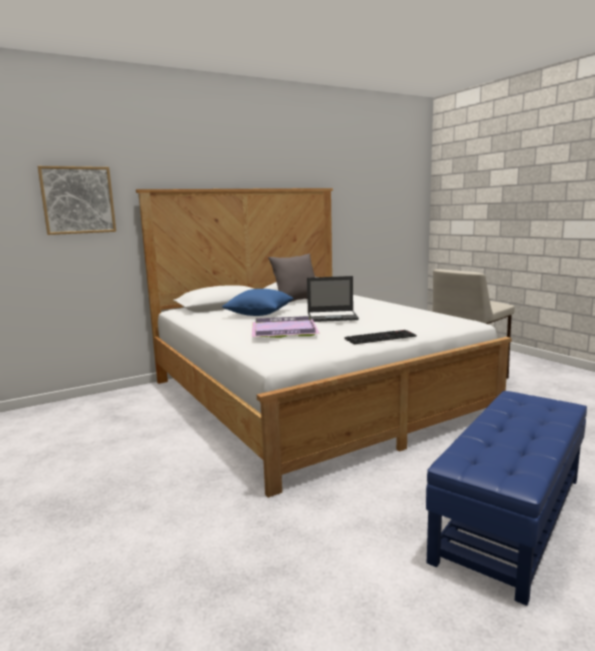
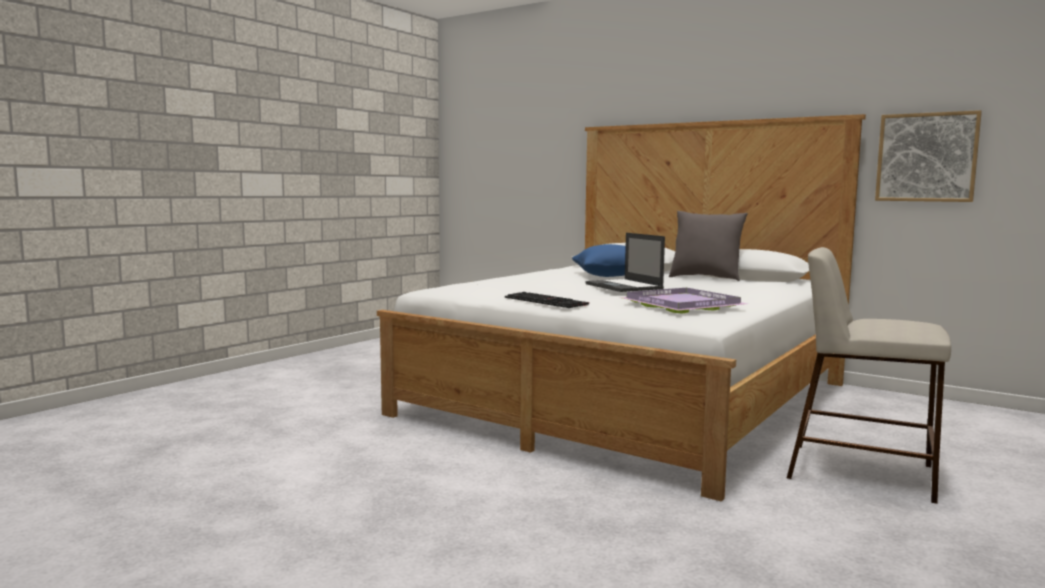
camera: 65 degrees right, 5 degrees down
picture [38,166,116,235] -> picture moved to [875,110,982,202]
purple tray [252,316,320,338] -> purple tray moved to [620,288,747,314]
blue ottoman [426,391,587,606] -> none

